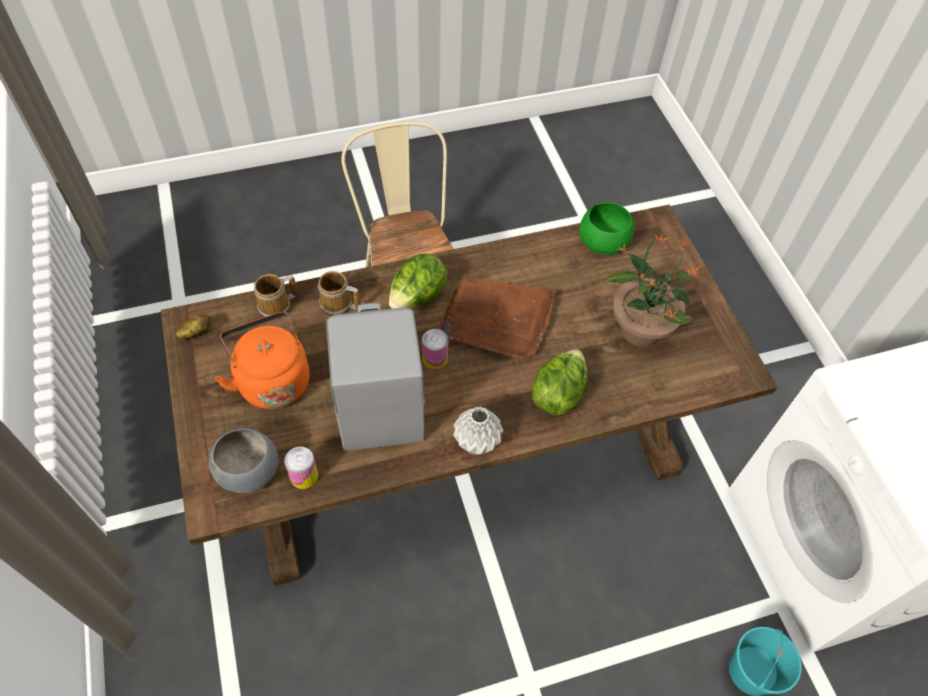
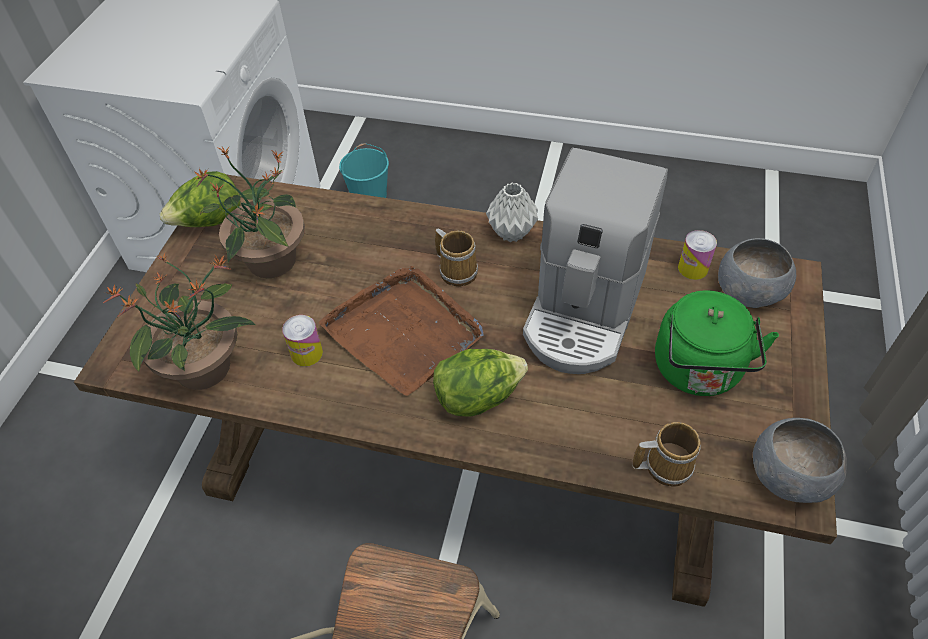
camera: 145 degrees left, 5 degrees down
potato [175,314,211,340] -> grey bowl [753,418,847,503]
orange kettle [215,312,310,409] -> green kettle [655,290,779,396]
mug [318,271,361,316] -> mug moved to [435,229,478,287]
can [422,329,448,369] -> can moved to [282,315,323,367]
lettuce [531,349,588,415] -> lettuce moved to [160,171,241,227]
green bowl [580,203,634,255] -> potted plant [103,254,256,390]

